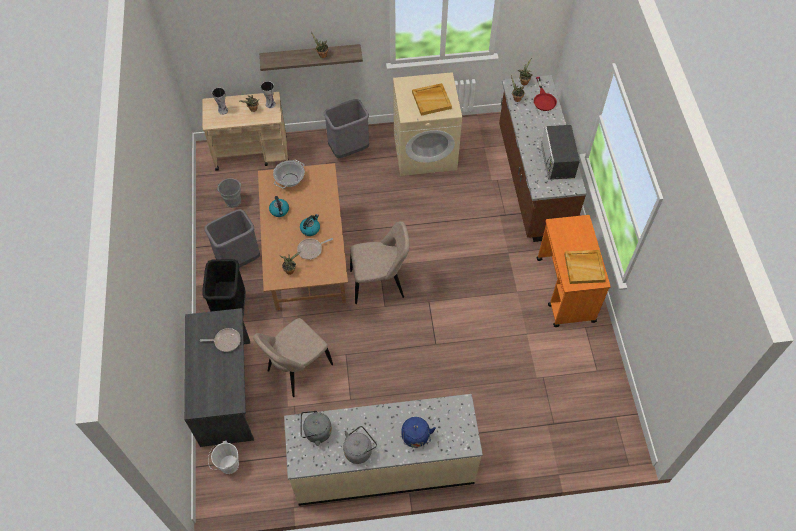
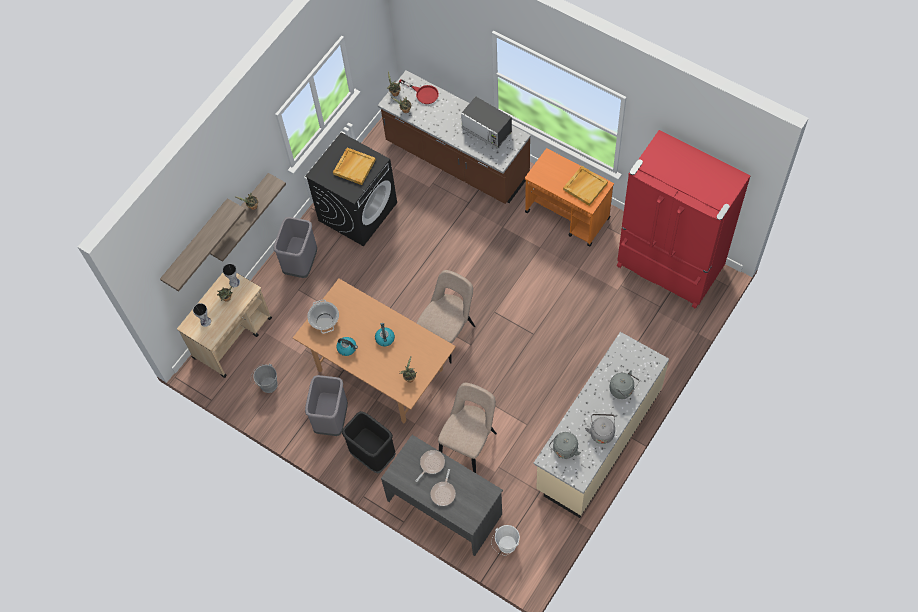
camera: 45 degrees left, 5 degrees up
beige chair [253,318,333,397] -> beige chair turned 150 degrees counterclockwise [438,383,497,473]
frying pan [297,238,333,260] -> frying pan moved to [431,469,456,506]
beige washing machine [393,72,462,176] -> black washing machine [305,132,397,246]
blue kettle [402,417,436,448] -> grey kettle [610,370,640,399]
none -> shelf [160,198,246,291]
none -> red fridge [617,130,750,309]

